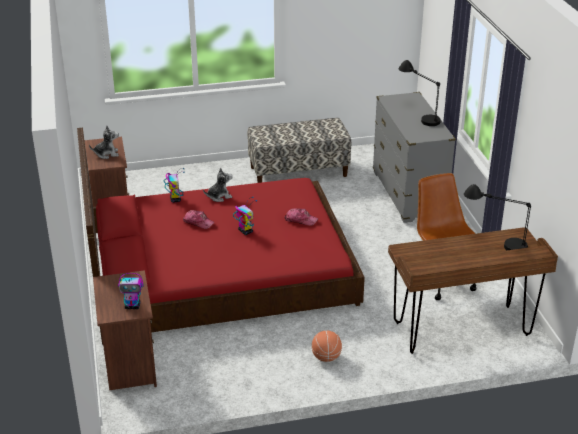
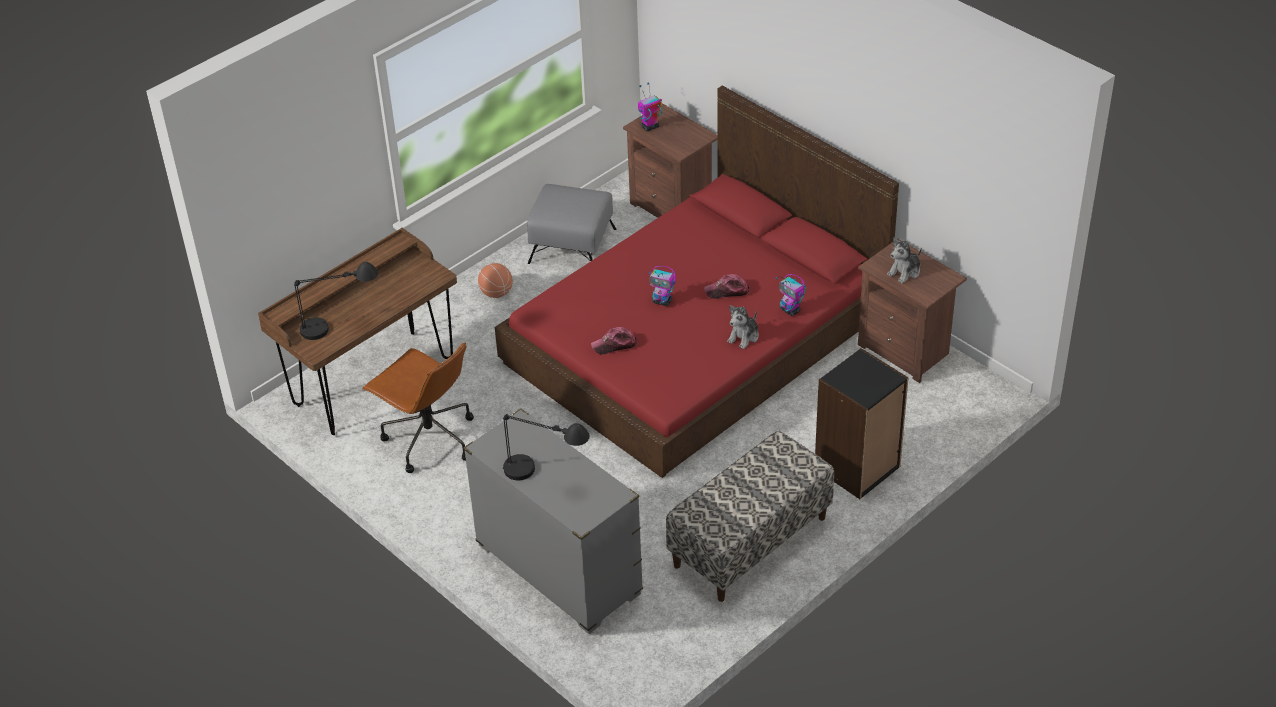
camera: 150 degrees right, 10 degrees up
none -> grey ottoman [527,184,616,264]
none -> black bookcase [815,348,909,499]

